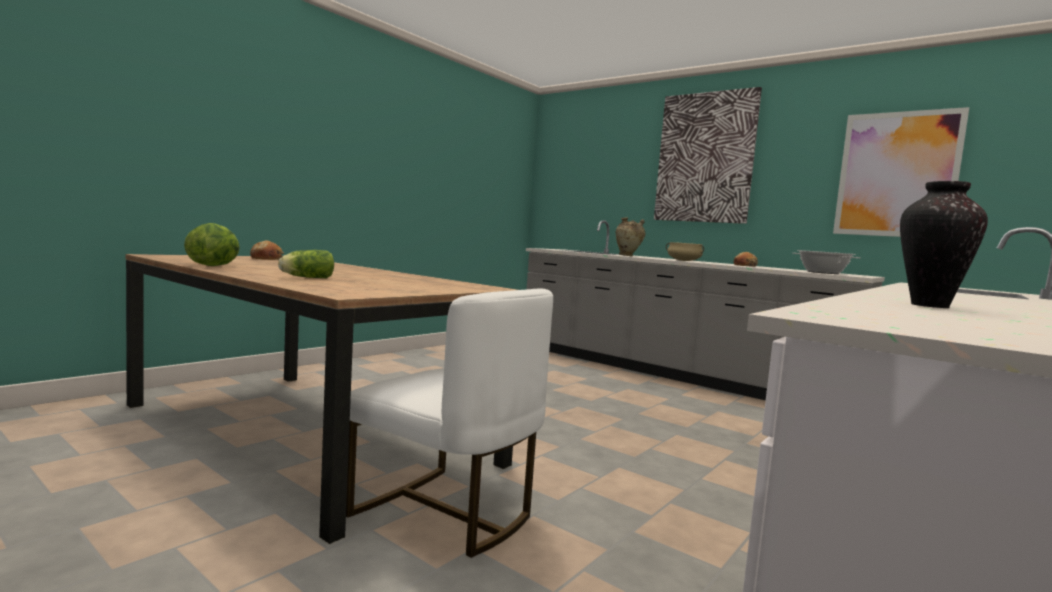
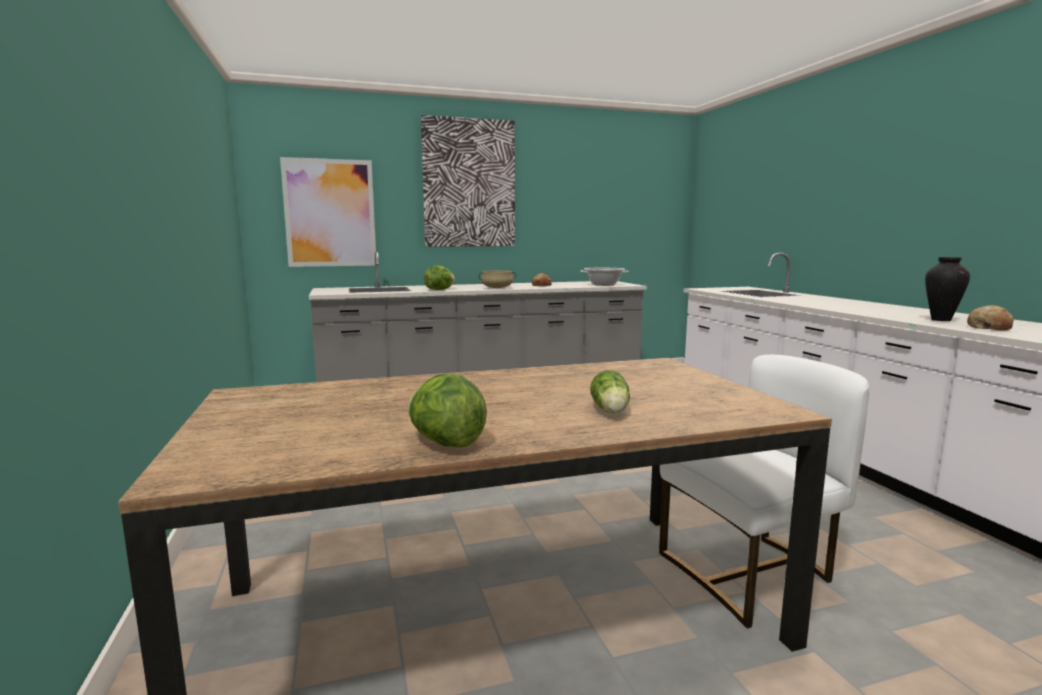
camera: 55 degrees left, 5 degrees up
bread [250,241,284,260] -> bread moved to [967,305,1014,330]
beige vase [615,217,646,256] -> lettuce [424,265,455,290]
picture [833,107,969,237] -> picture moved to [280,157,376,267]

